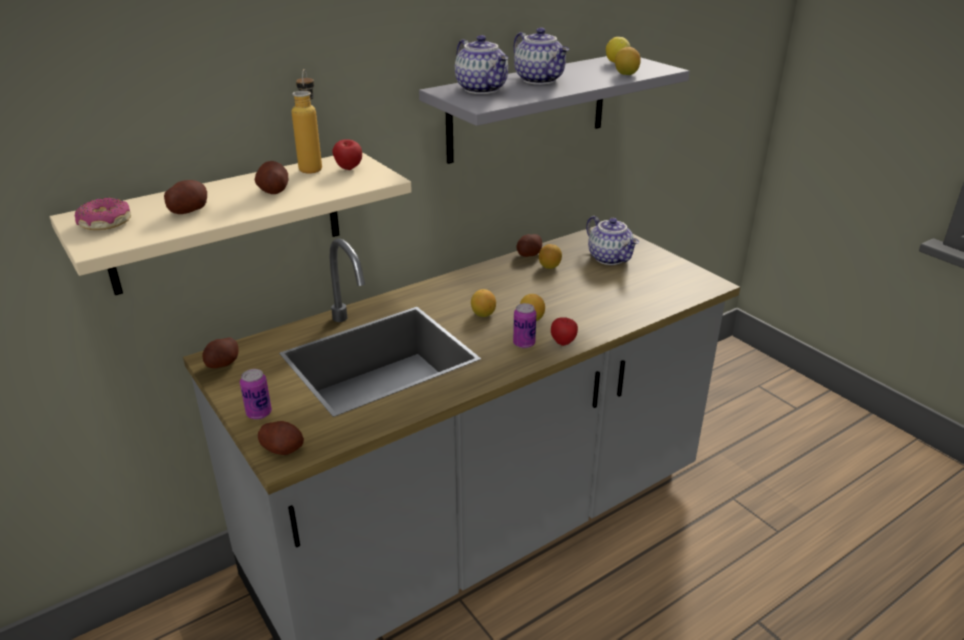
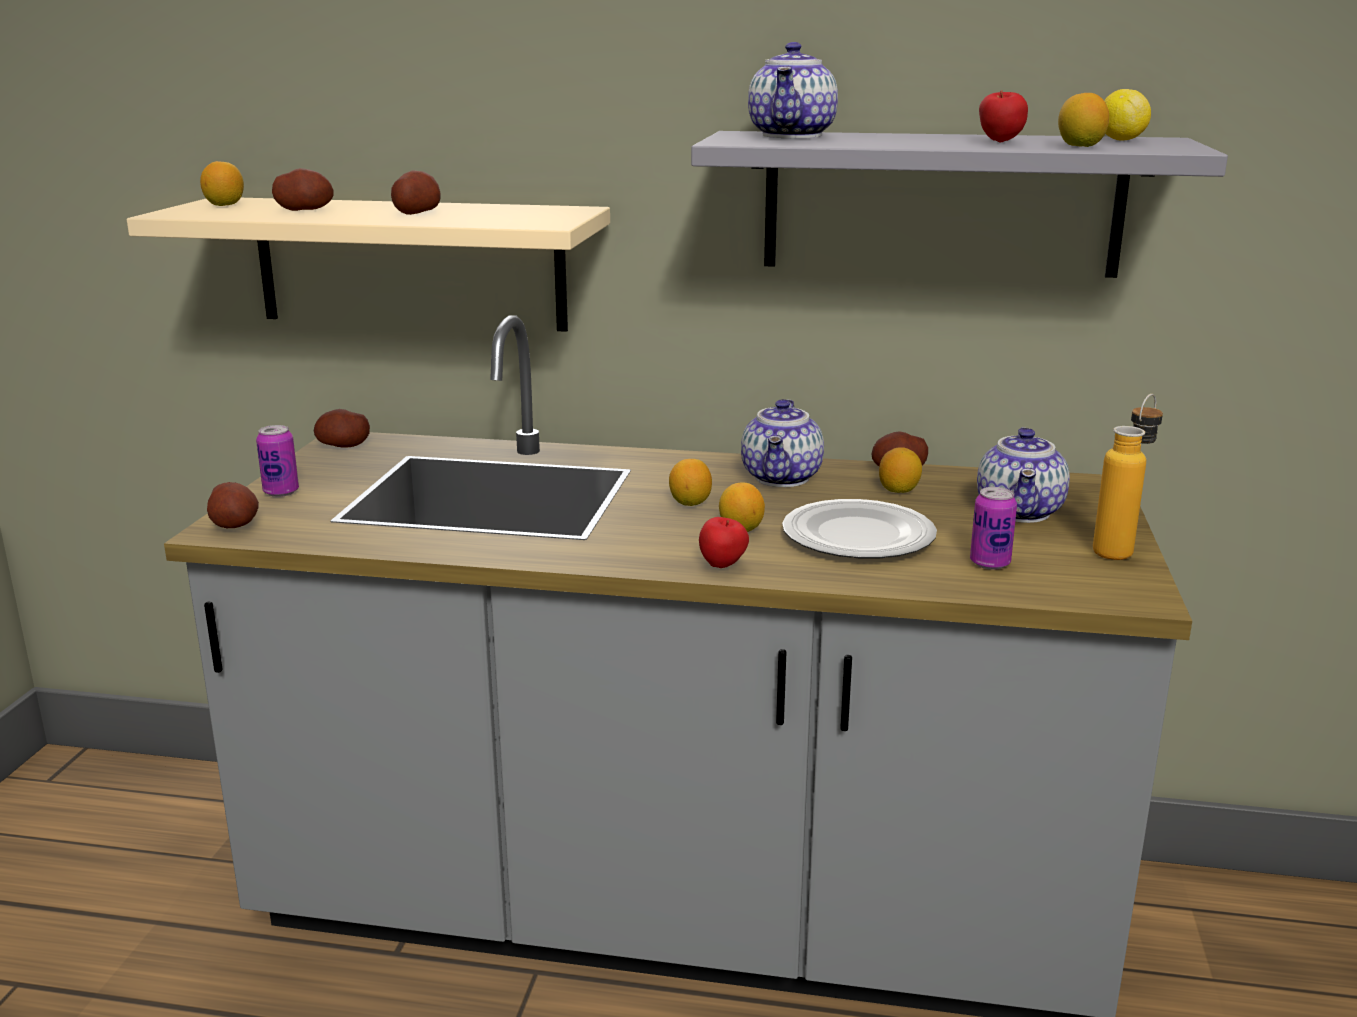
camera: 45 degrees right, 10 degrees down
donut [75,198,131,230] -> lemon [200,161,244,206]
bottle [292,69,322,174] -> bottle moved to [1093,394,1163,560]
apple [332,139,362,170] -> apple moved to [979,90,1028,143]
can [513,303,536,348] -> can moved to [970,487,1017,570]
teapot [514,28,569,85] -> teapot moved to [741,399,824,487]
none -> plate [782,499,937,558]

